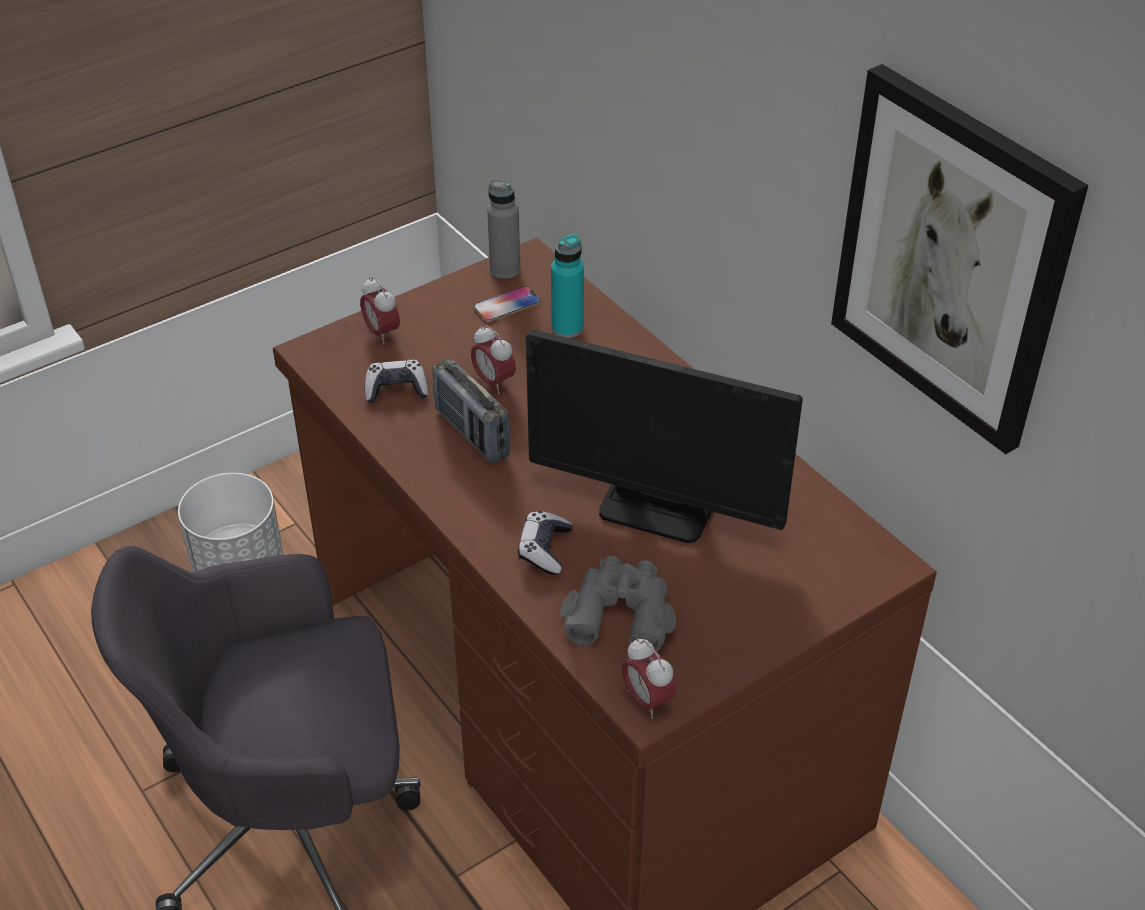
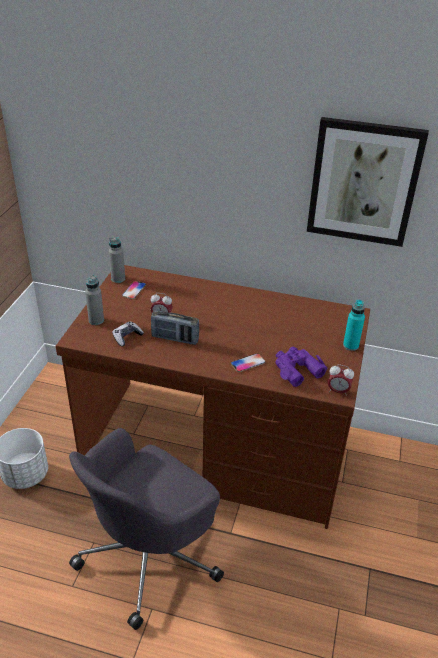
camera: 40 degrees left, 5 degrees down
alarm clock [360,277,400,344] -> grey bottle [85,275,104,325]
game controller [518,511,573,575] -> phone [231,353,265,372]
monitor [526,329,803,543] -> none
turquoise bottle [551,234,584,338] -> turquoise bottle moved to [343,300,365,351]
grey binoculars [560,556,676,652] -> purple binoculars [276,346,327,387]

